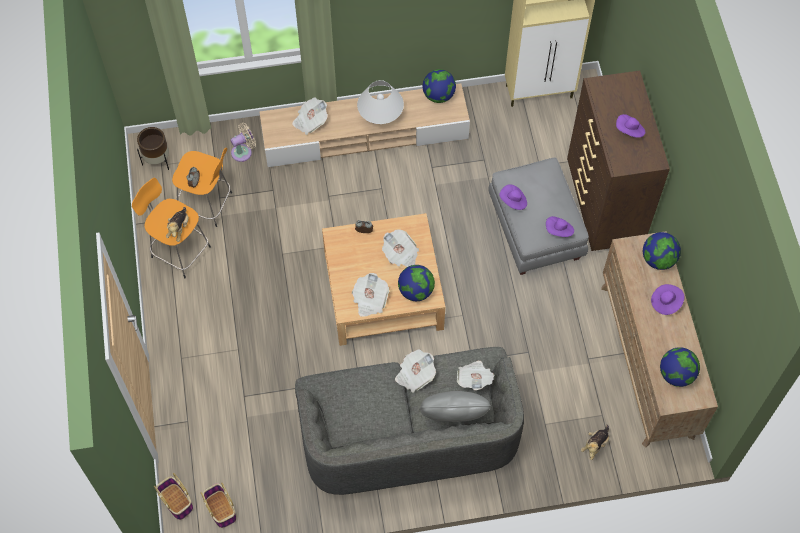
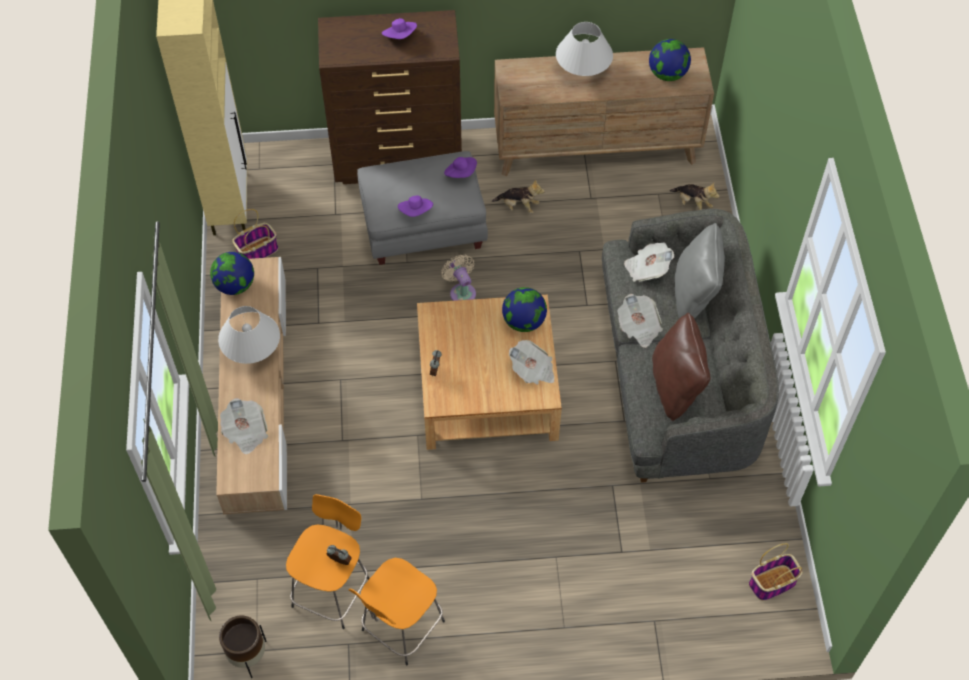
camera: 85 degrees left, 5 degrees down
basket [154,473,193,520] -> basket moved to [232,209,278,259]
plush toy [166,207,189,242] -> plush toy moved to [492,179,545,214]
beige fan [230,123,256,162] -> beige fan moved to [441,254,476,301]
newspaper [382,229,419,267] -> none
globe [643,232,681,270] -> none
purple hat [651,284,684,315] -> white table lamp [556,22,613,76]
none -> brown pillow [652,313,710,421]

